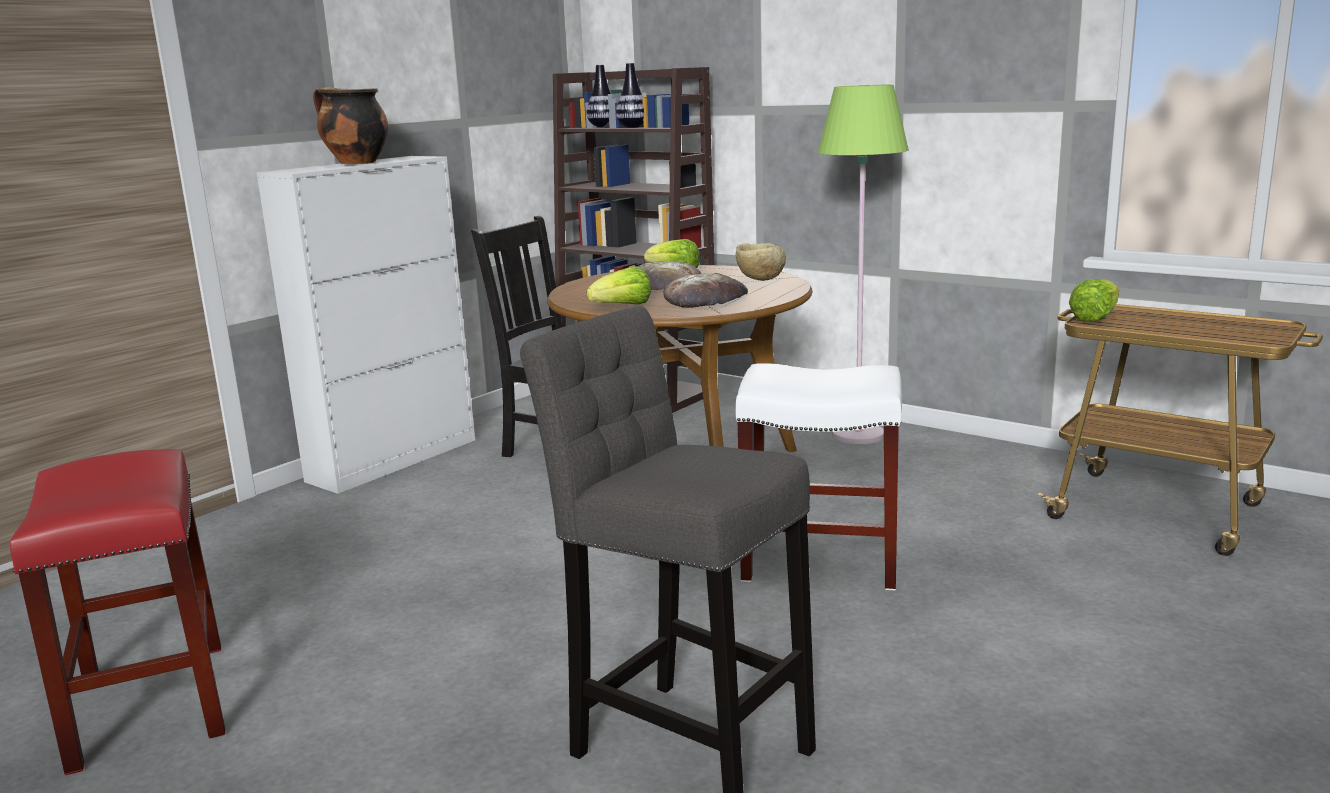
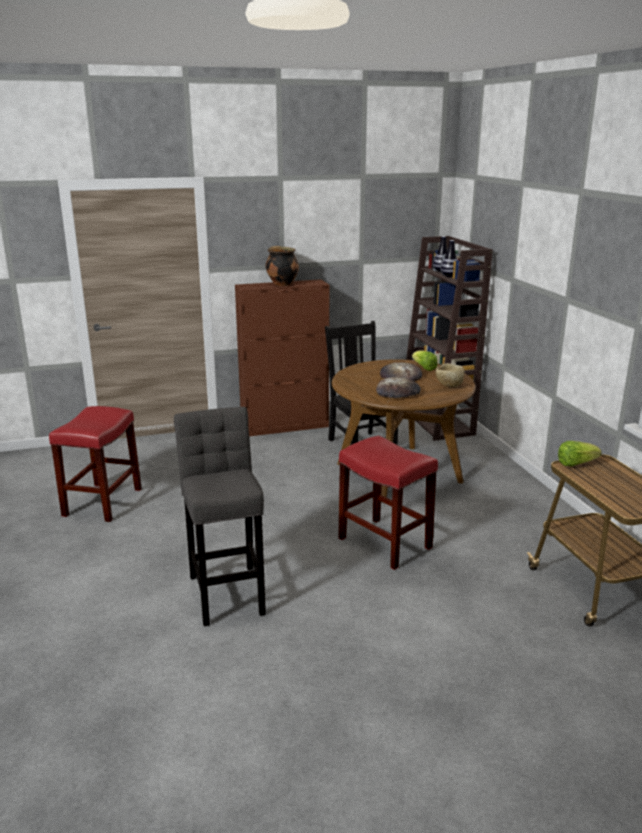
camera: 35 degrees right, 5 degrees up
white cabinet [257,156,475,494] -> brown cabinet [235,279,330,436]
lettuce [587,266,651,304] -> none
white stool [735,363,902,591] -> red stool [338,436,438,570]
green floor lamp [817,85,909,444] -> none

